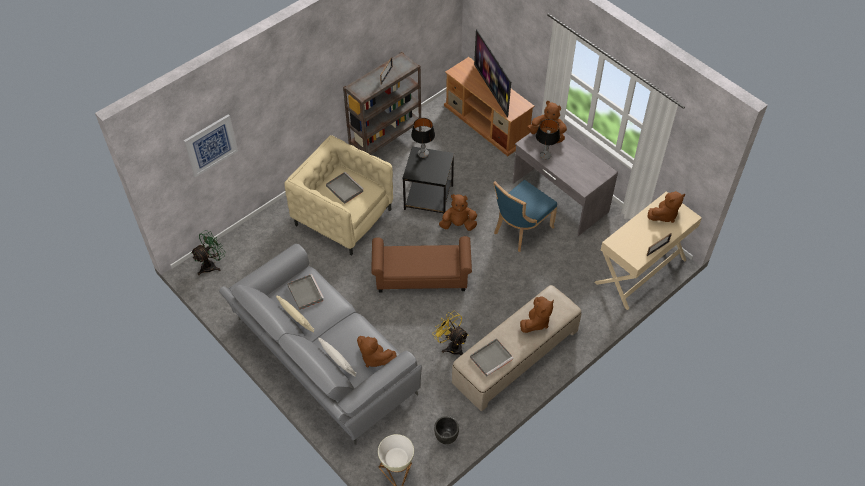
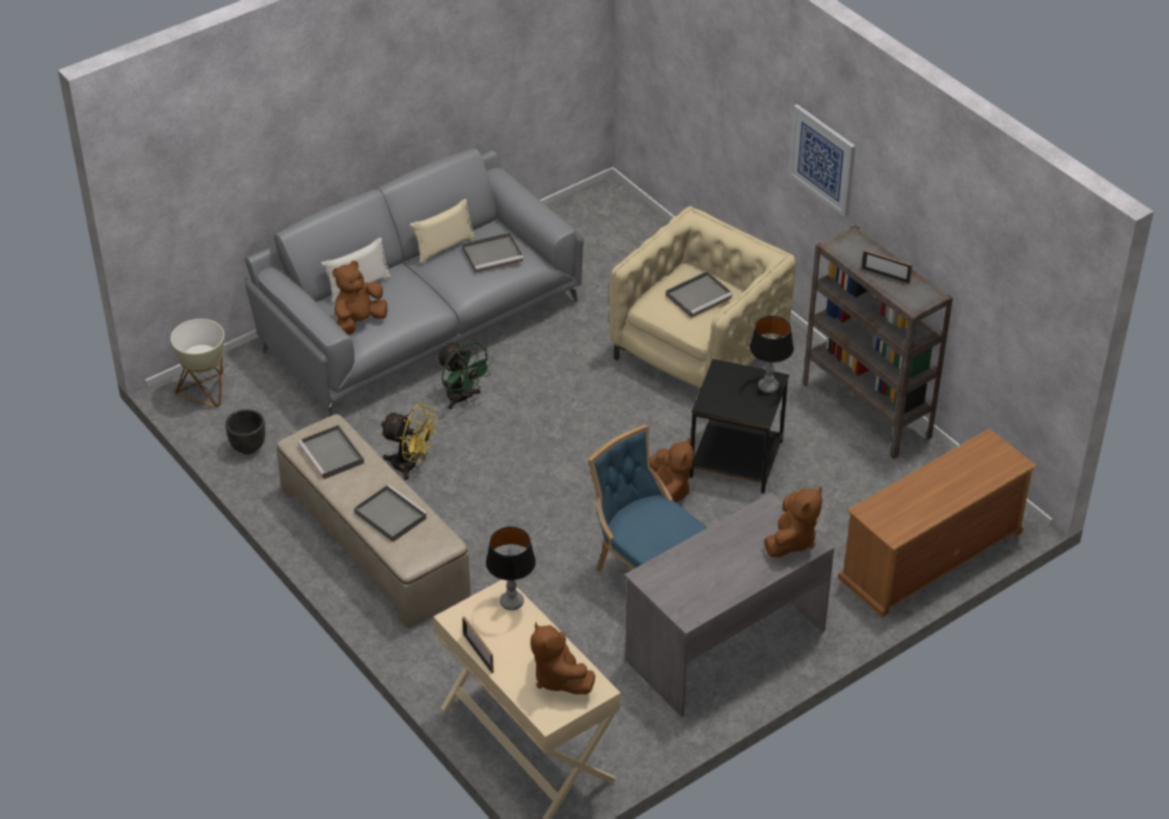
camera: 95 degrees right, 10 degrees down
picture [184,114,238,177] -> picture moved to [788,104,855,218]
green fan [191,230,225,275] -> green fan moved to [436,342,494,409]
brown ottoman [371,236,472,293] -> none
yellow fan [432,311,469,355] -> yellow fan turned 60 degrees clockwise [380,404,438,480]
television [474,29,511,117] -> none
brown plush toy [520,296,554,333] -> grey tray [354,485,428,542]
table lamp [536,119,560,160] -> table lamp moved to [486,527,536,610]

